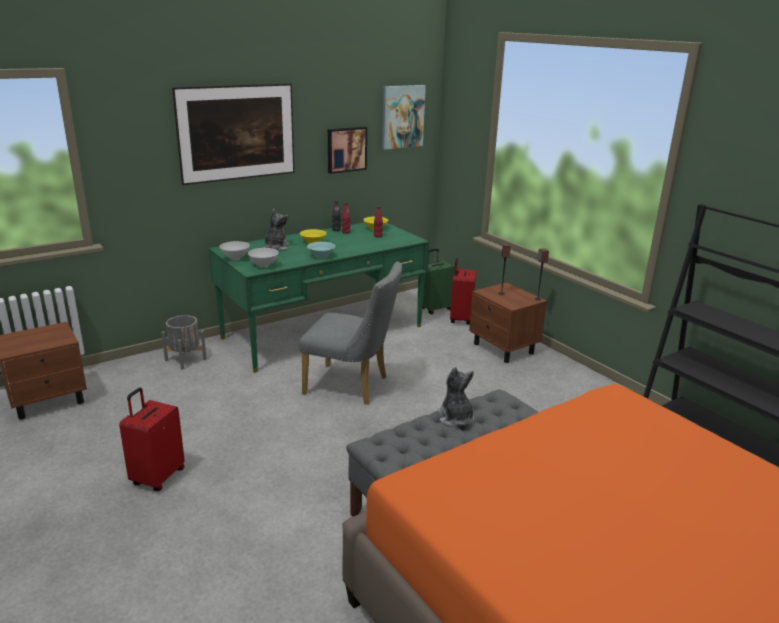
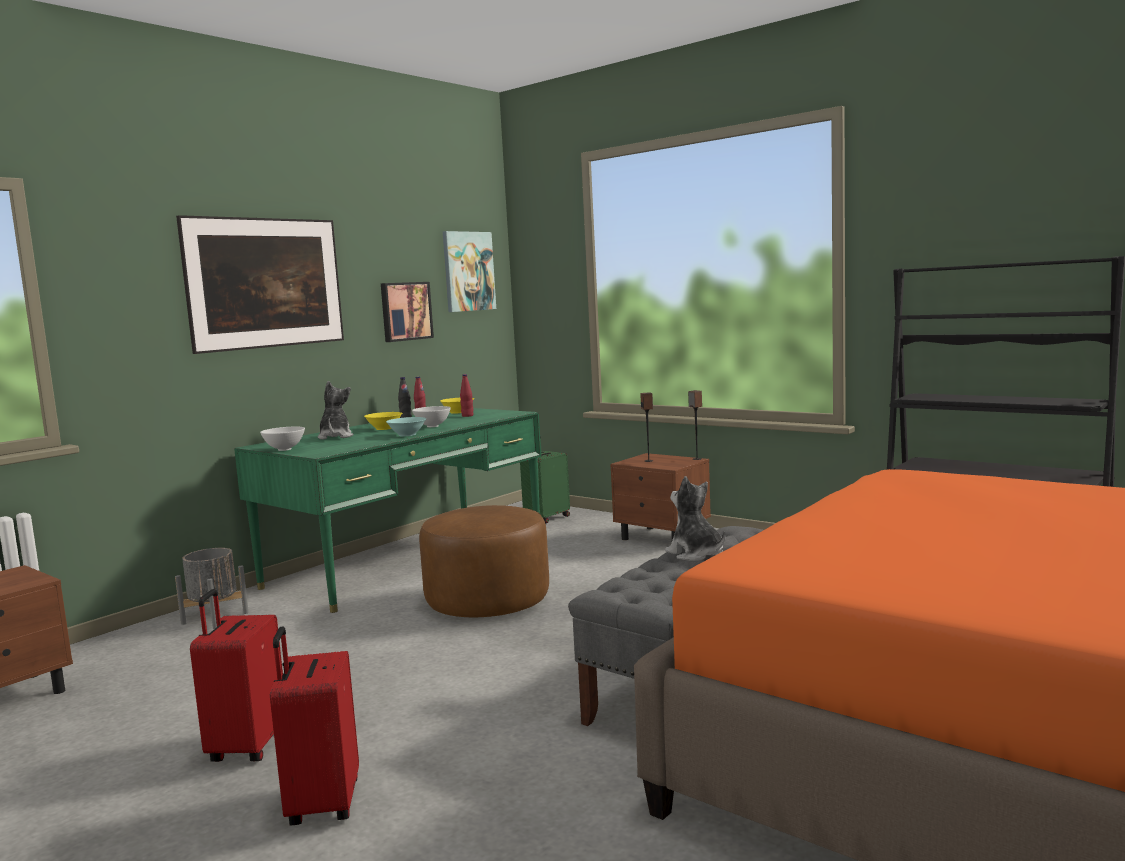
camera: 15 degrees left, 15 degrees down
white bowl [248,248,279,267] -> white bowl moved to [412,406,451,427]
grey chair [299,262,402,405] -> brown ottoman [419,505,549,617]
red suitcase [450,258,476,325] -> red suitcase moved to [270,626,359,825]

